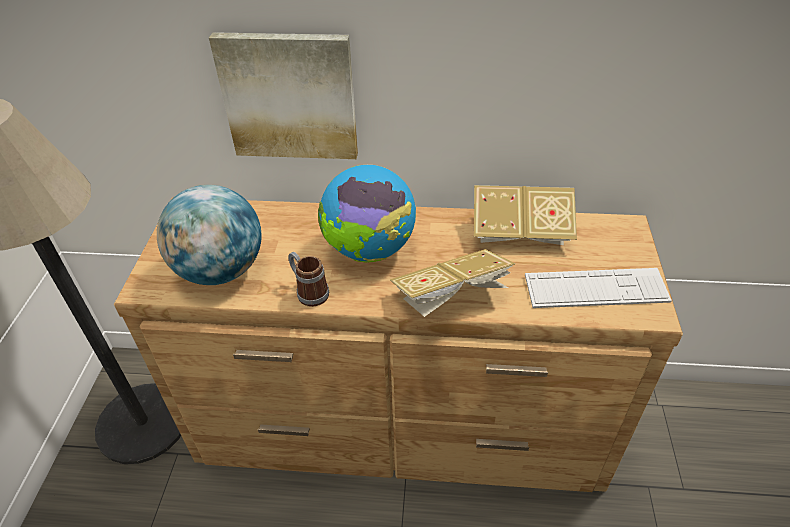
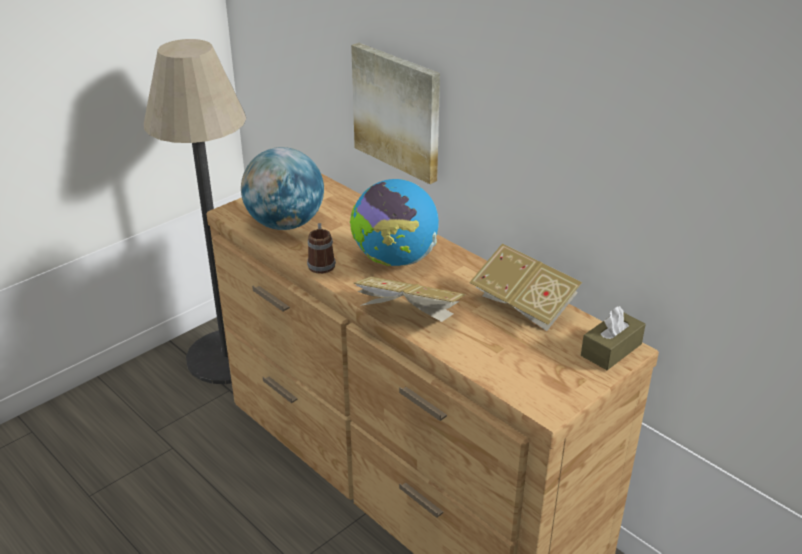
camera: 40 degrees right, 10 degrees down
keyboard [525,268,672,308] -> none
none -> brown tissue box [581,306,646,370]

